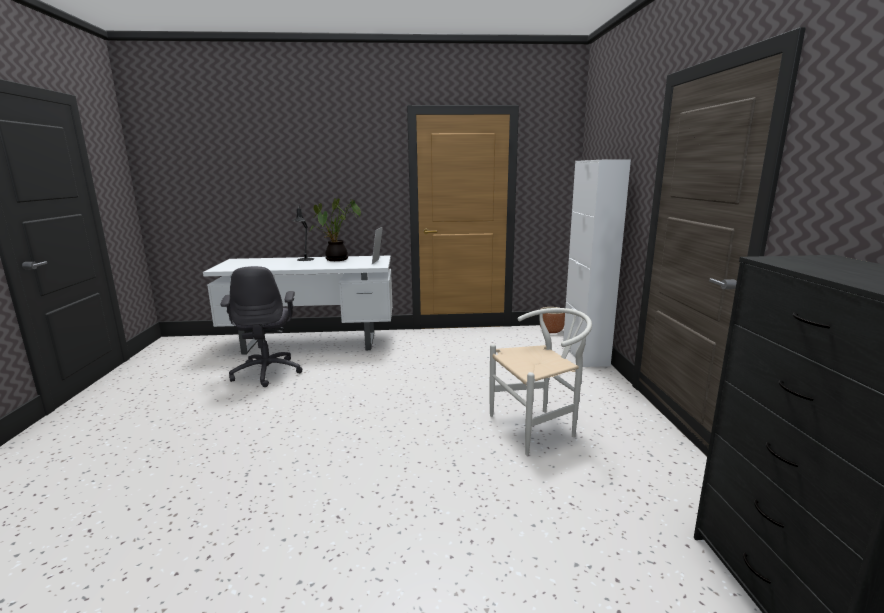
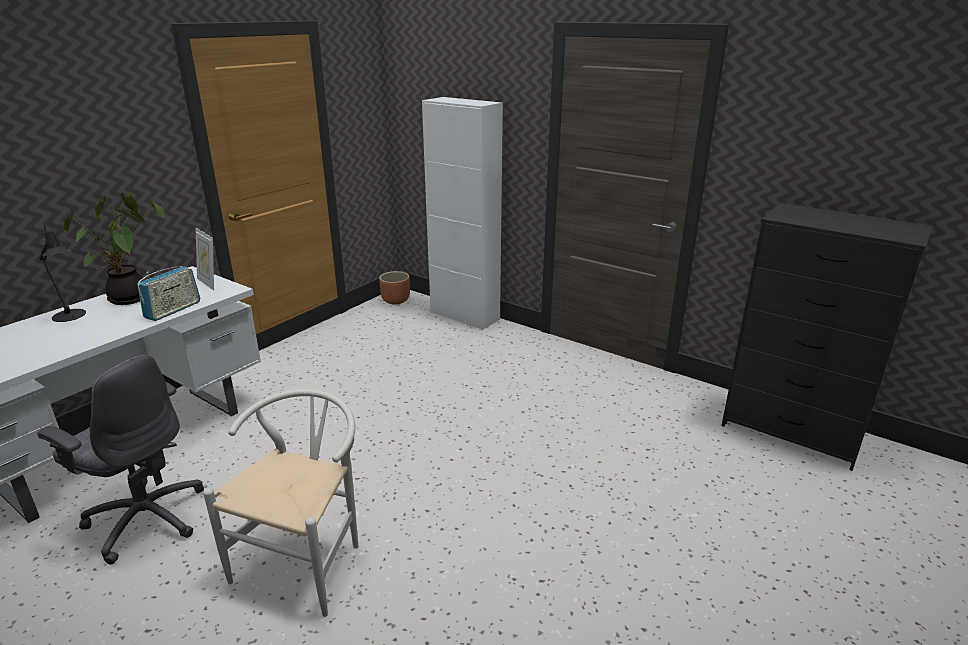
camera: 50 degrees left, 10 degrees up
white chair [489,308,592,456] -> white chair moved to [203,389,358,617]
none -> radio [137,266,200,321]

